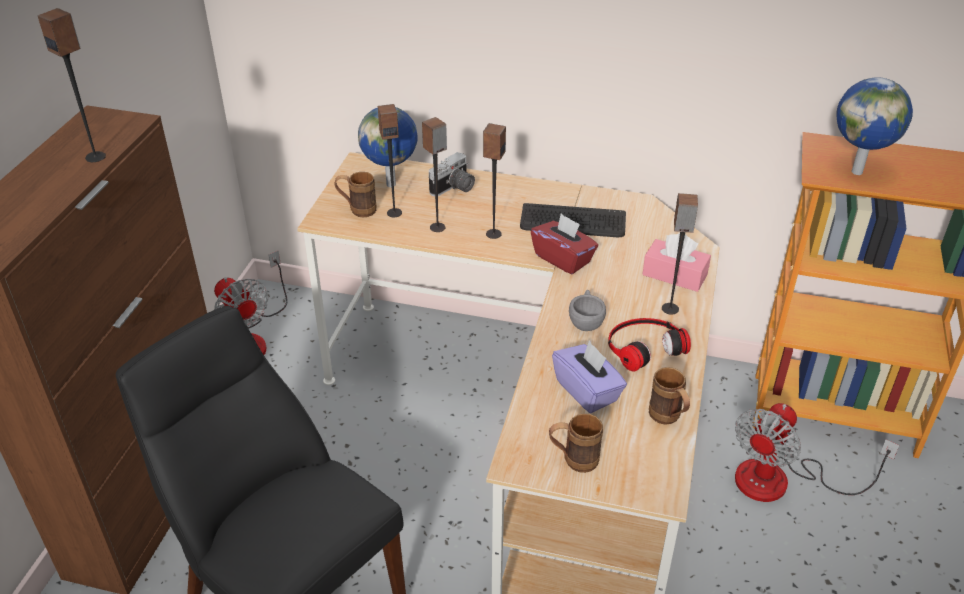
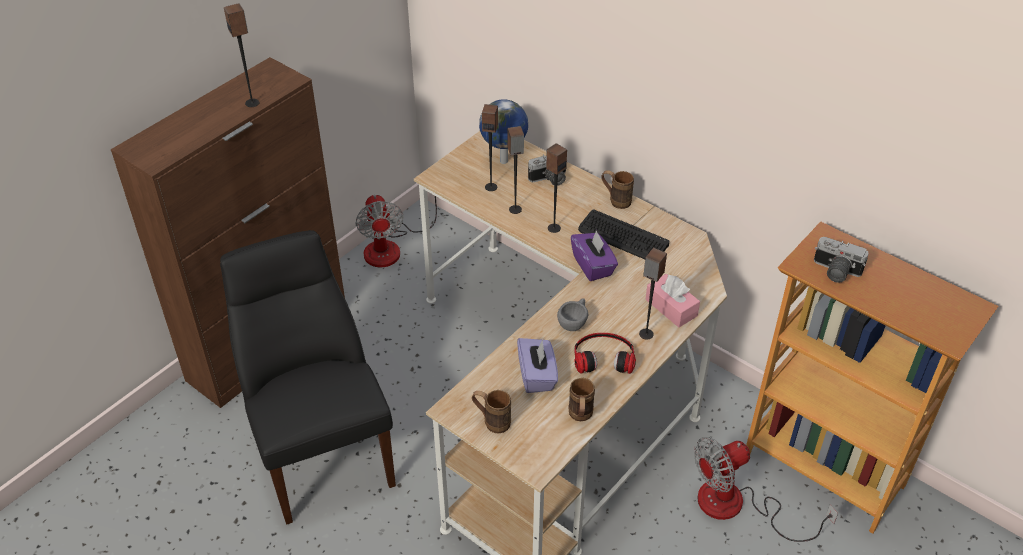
camera: 25 degrees right, 5 degrees up
brown mug [334,172,377,217] -> brown mug moved to [601,170,634,209]
red tissue box [531,214,598,274] -> purple tissue box [571,230,618,281]
globe [836,77,913,175] -> camera [814,237,869,283]

